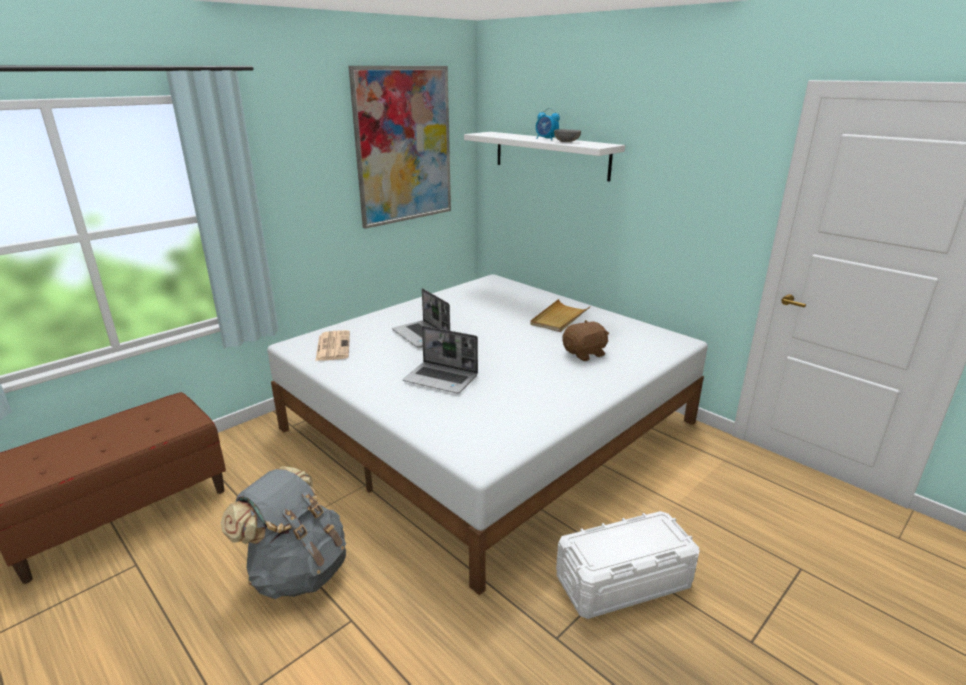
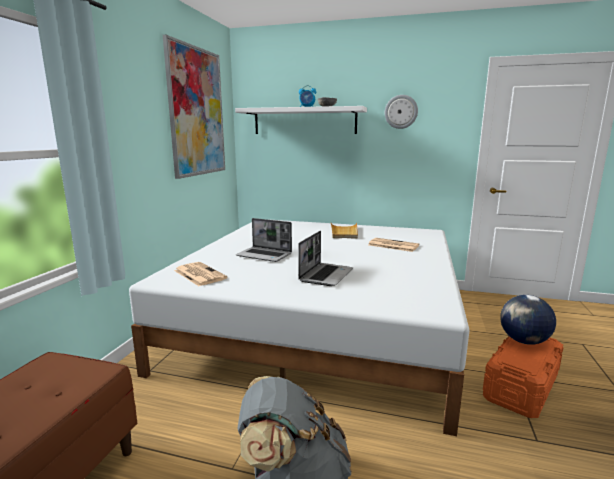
camera: 30 degrees left, 10 degrees down
laptop [403,326,478,394] -> laptop turned 60 degrees counterclockwise [298,231,353,286]
white storage box [556,511,700,619] -> orange storage box [483,336,564,418]
brown plush toy [562,320,609,361] -> newspaper [368,238,419,252]
none -> wall clock [385,95,418,129]
none -> globe [500,295,556,345]

